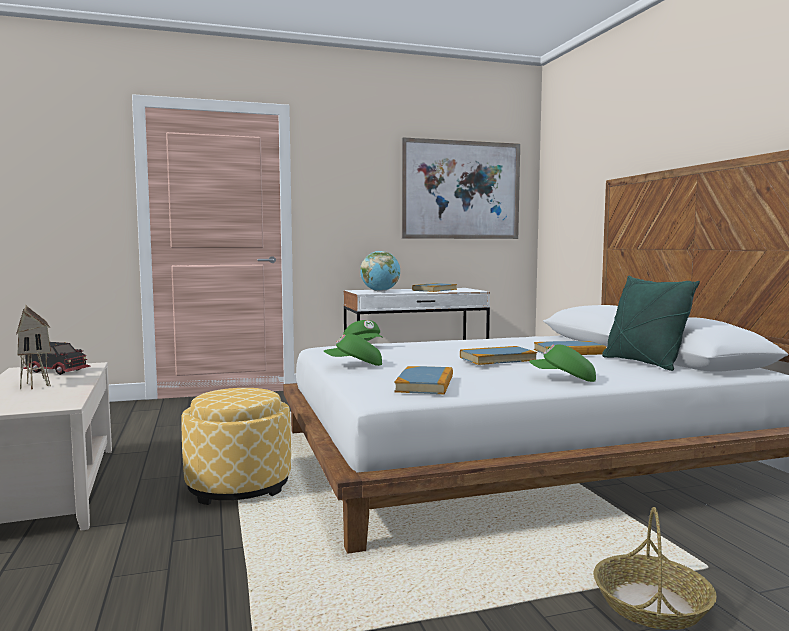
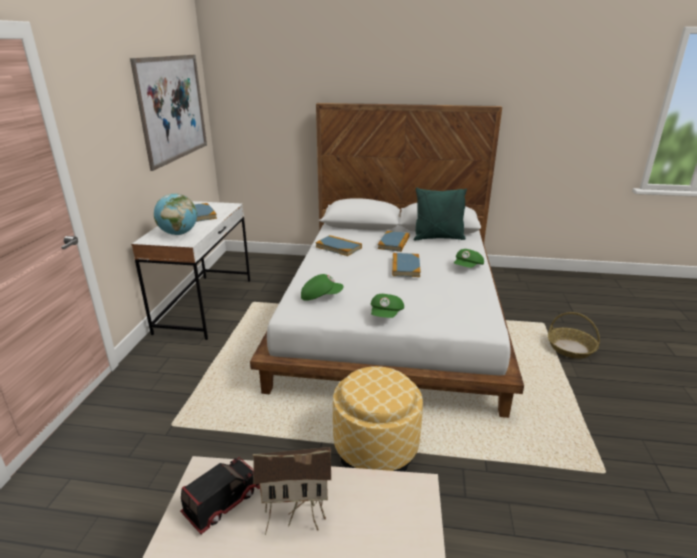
camera: 65 degrees left, 20 degrees up
book [394,366,453,394] -> book moved to [316,235,362,256]

